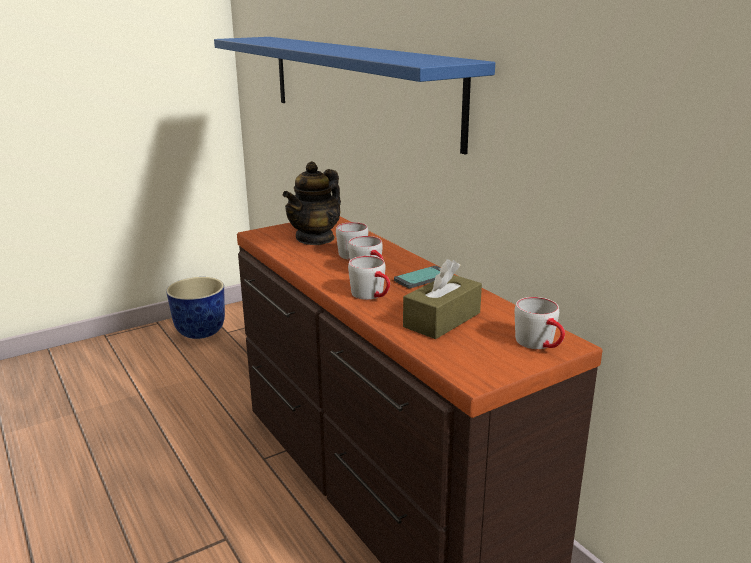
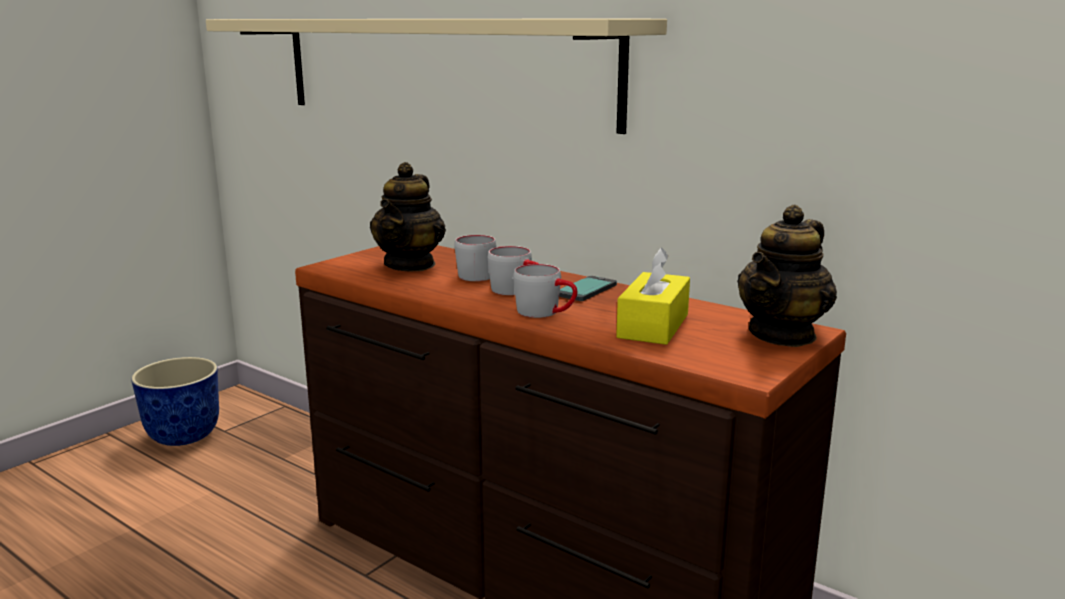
camera: 20 degrees left, 5 degrees down
blue shelf [214,37,495,154] -> beige shelf [206,18,667,134]
brown tissue box [403,259,482,339] -> yellow tissue box [616,248,690,345]
grey mug [515,297,565,349] -> teapot [737,204,837,347]

